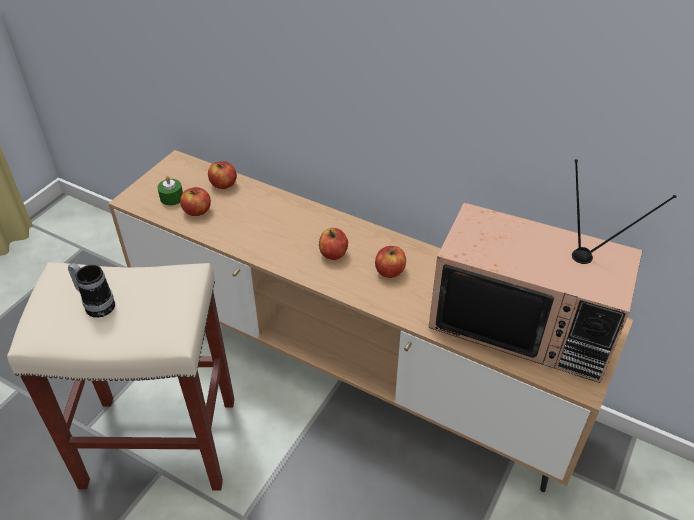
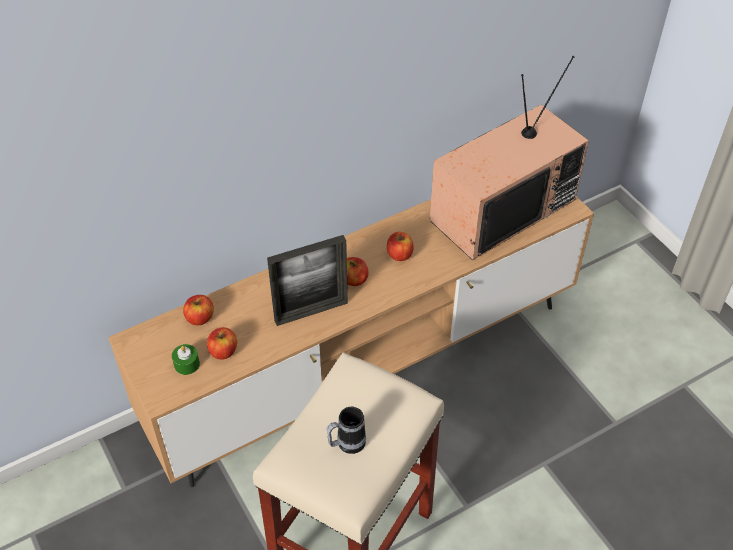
camera: 60 degrees left, 5 degrees up
none -> picture frame [267,235,348,326]

